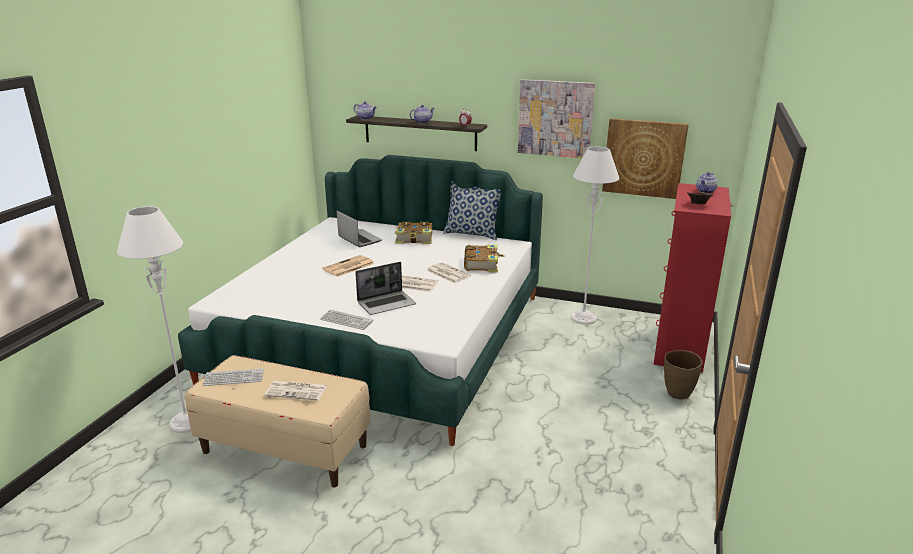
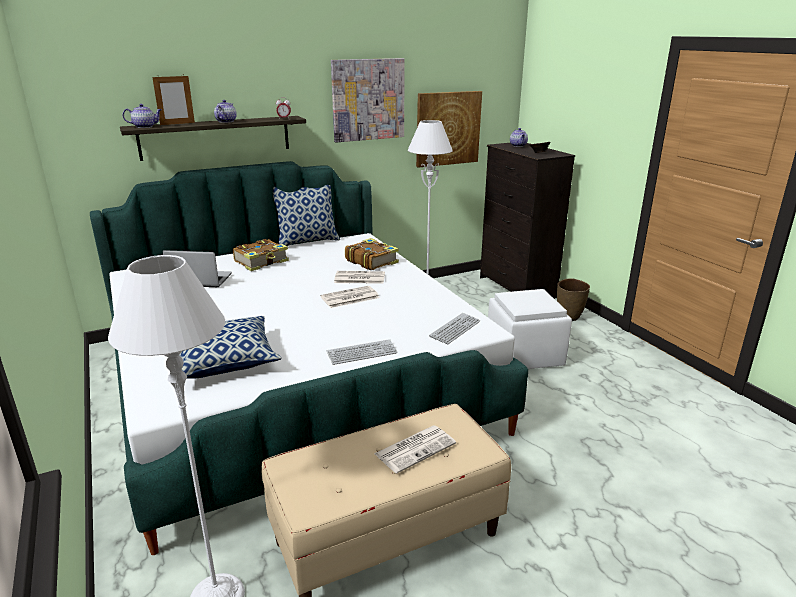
camera: 45 degrees left, 0 degrees up
keyboard [203,368,264,386] -> keyboard moved to [429,313,480,344]
newspaper [322,255,375,277] -> none
laptop [355,262,416,315] -> none
red dresser [654,183,733,373] -> black dresser [480,143,575,299]
none -> picture frame [152,74,195,125]
none -> pillow [179,316,282,379]
none -> white ottoman [488,289,572,369]

